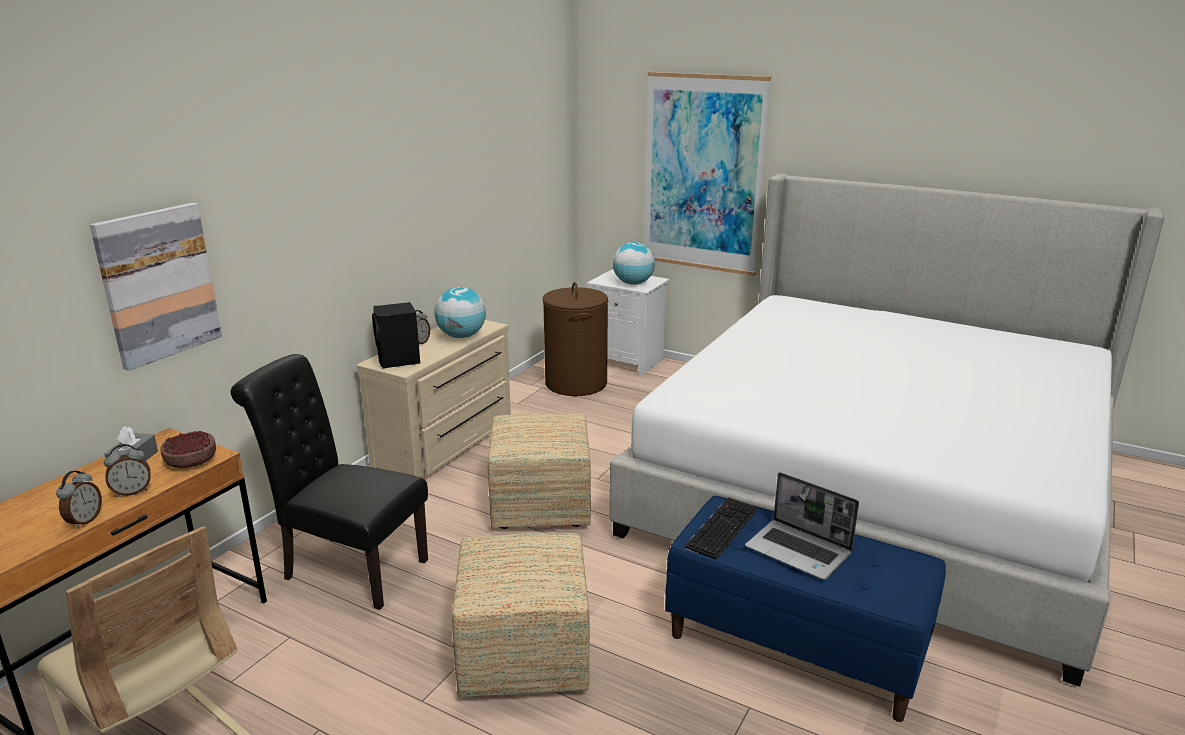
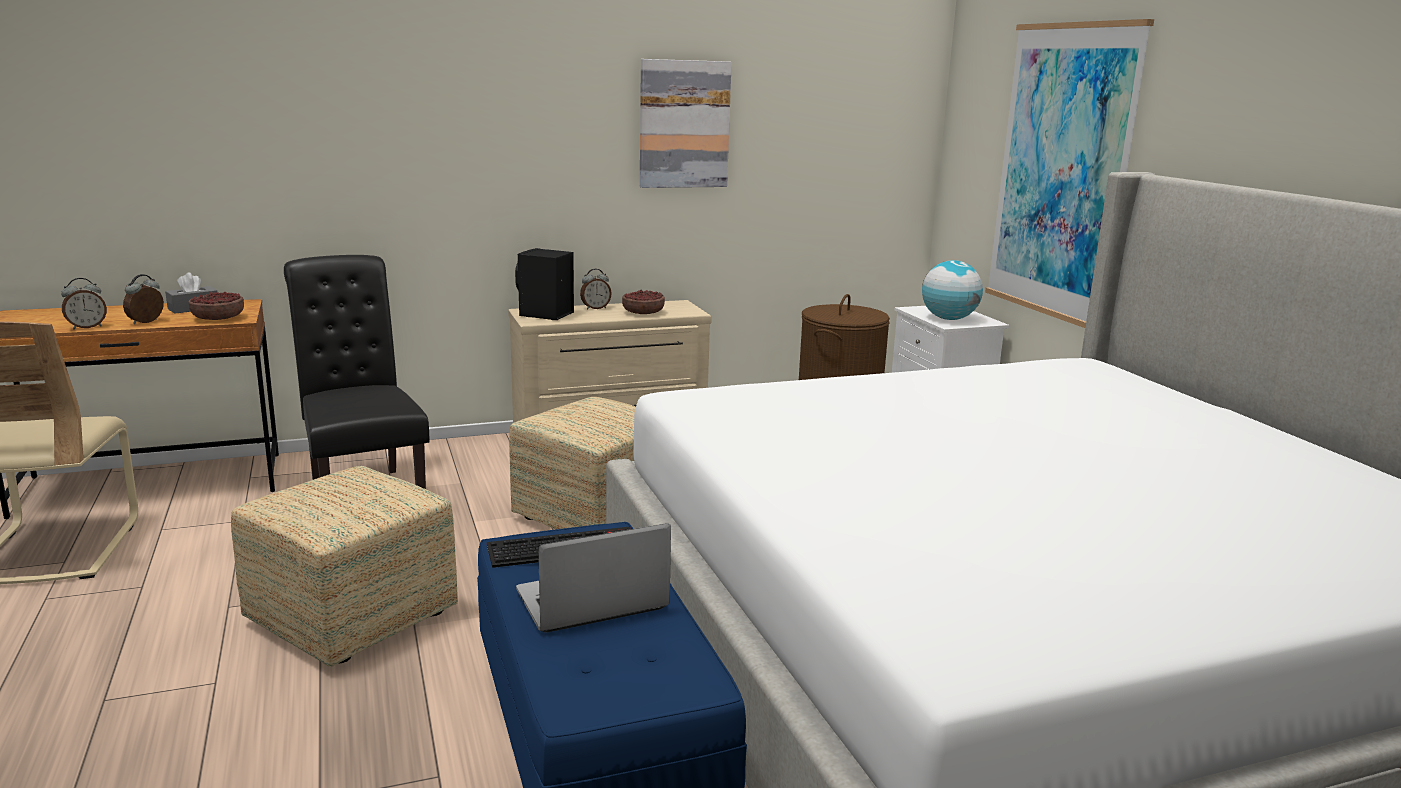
camera: 40 degrees right, 5 degrees down
picture [90,203,222,371] -> picture moved to [640,59,732,188]
alarm clock [104,444,151,497] -> alarm clock turned 105 degrees clockwise [123,274,164,324]
globe [434,287,486,338] -> bowl [622,289,665,314]
laptop [745,472,859,580] -> laptop turned 75 degrees clockwise [516,523,671,632]

